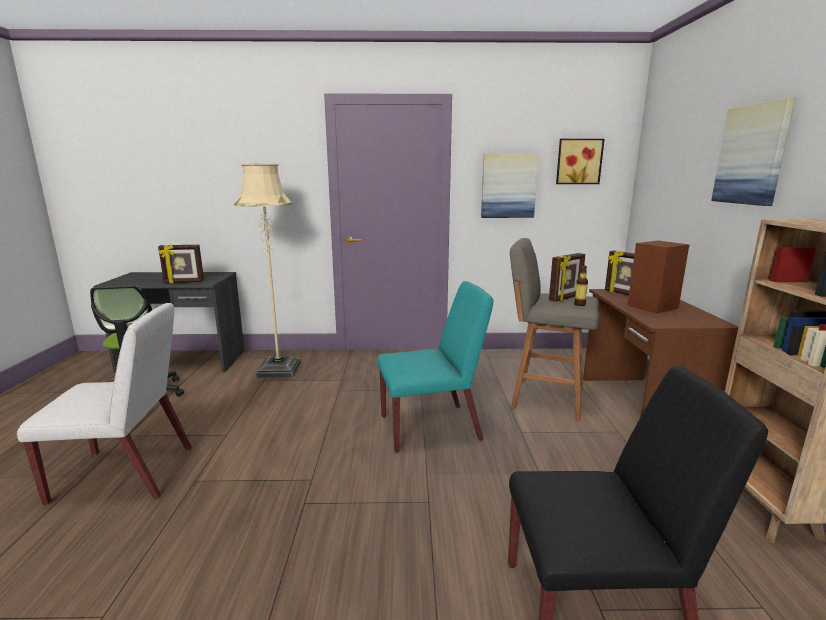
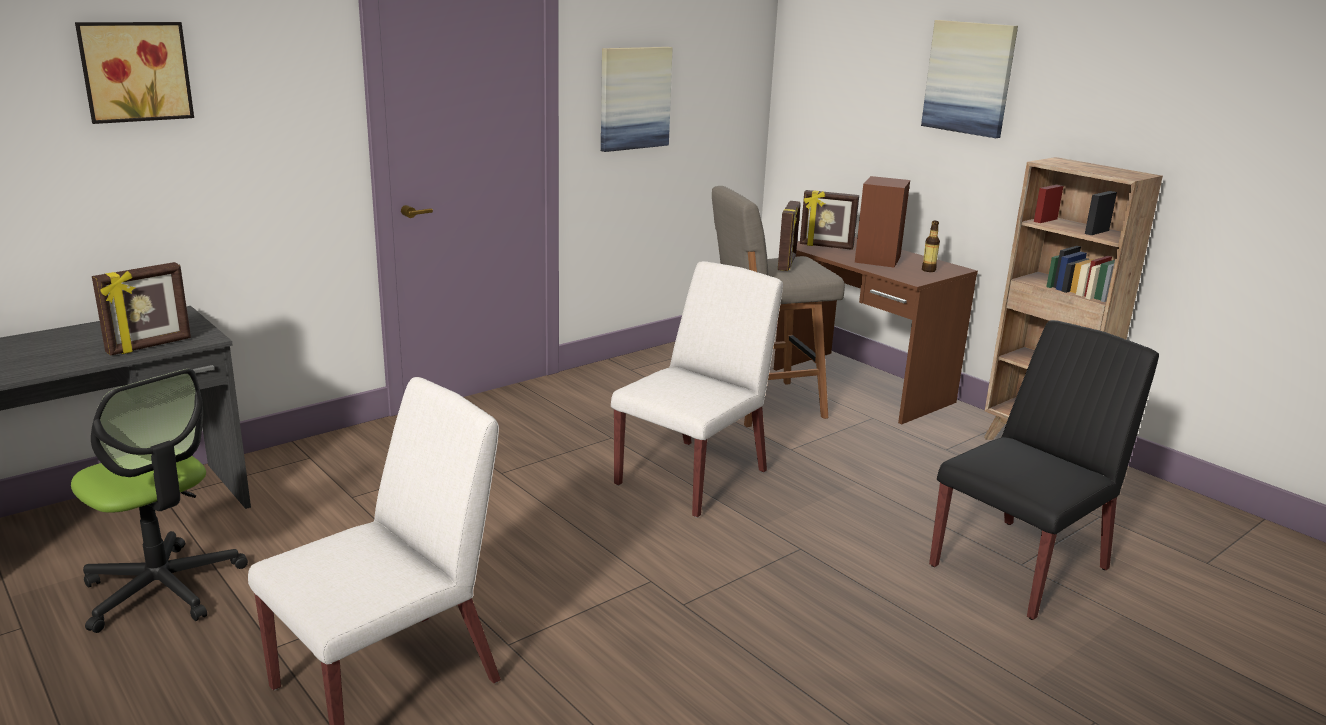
camera: 40 degrees left, 5 degrees up
beige floor lamp [234,164,300,378] -> none
turquoise chair [378,281,494,453] -> white chair [611,261,783,518]
picture [556,139,604,184] -> picture moved to [75,22,194,124]
bottle [574,265,588,306] -> bottle moved to [922,221,940,272]

